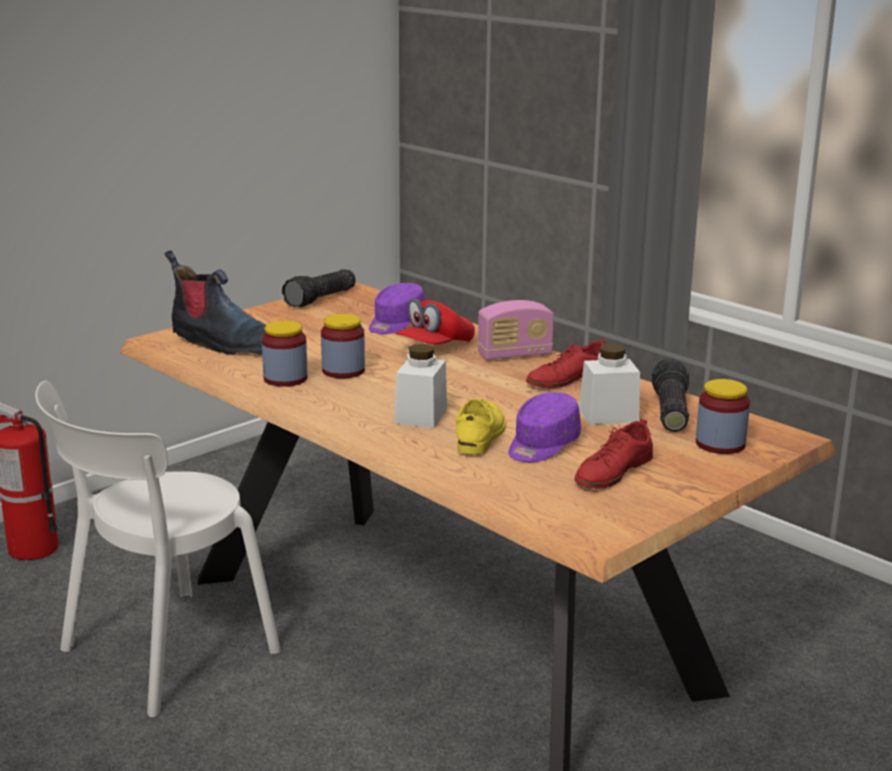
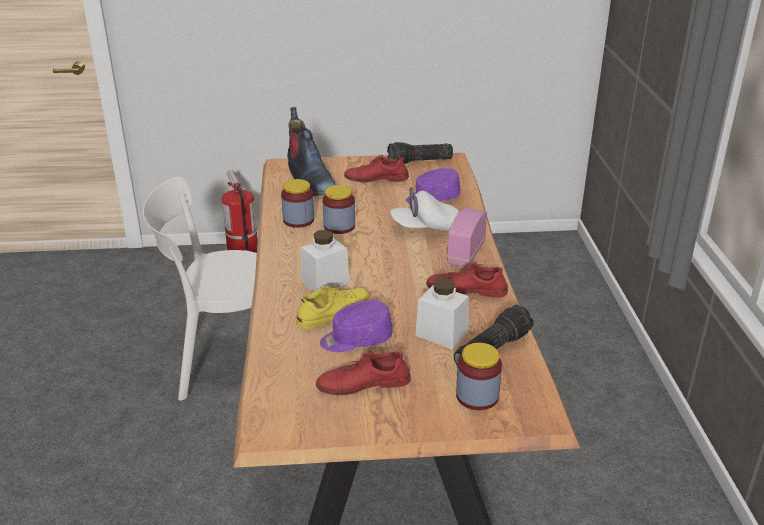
camera: 40 degrees right, 10 degrees up
red cap [395,298,475,345] -> white cap [390,187,459,231]
radio [477,300,554,360] -> radio turned 90 degrees clockwise [447,208,487,267]
none -> red shoe [344,155,409,183]

